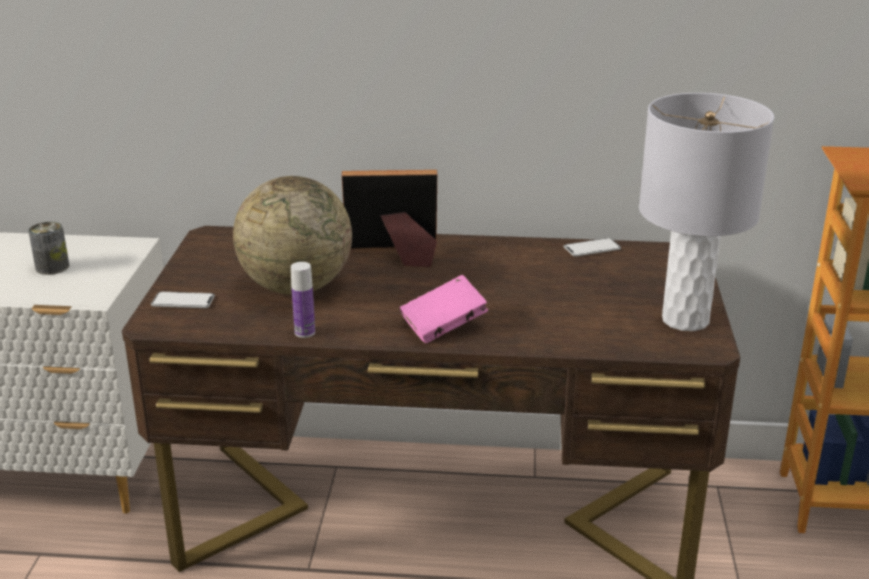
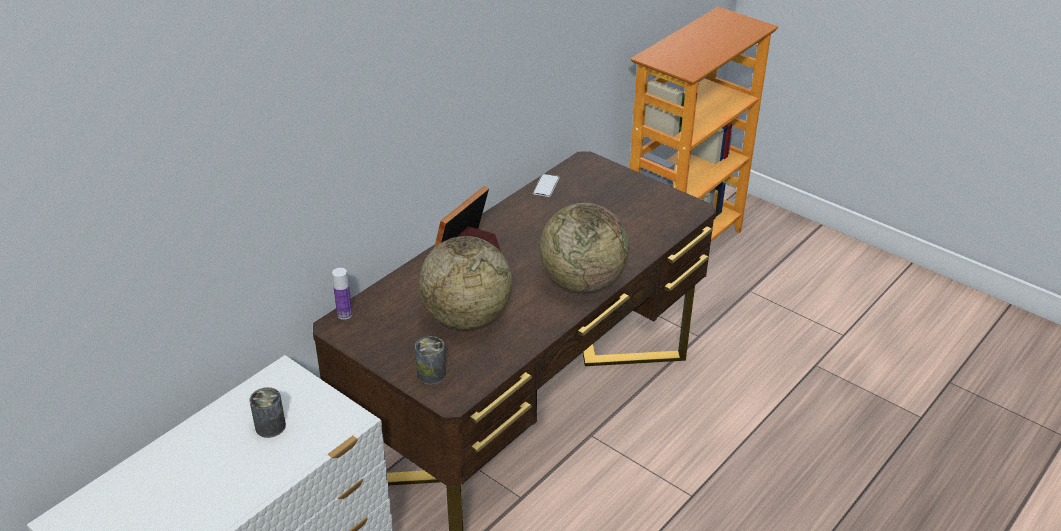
camera: 55 degrees left, 10 degrees up
phone [151,292,215,308] -> can [415,336,446,385]
bottle [291,262,315,338] -> bottle moved to [332,268,352,320]
pink book [400,275,488,343] -> globe [540,203,629,293]
grey table lamp [639,93,774,331] -> none

